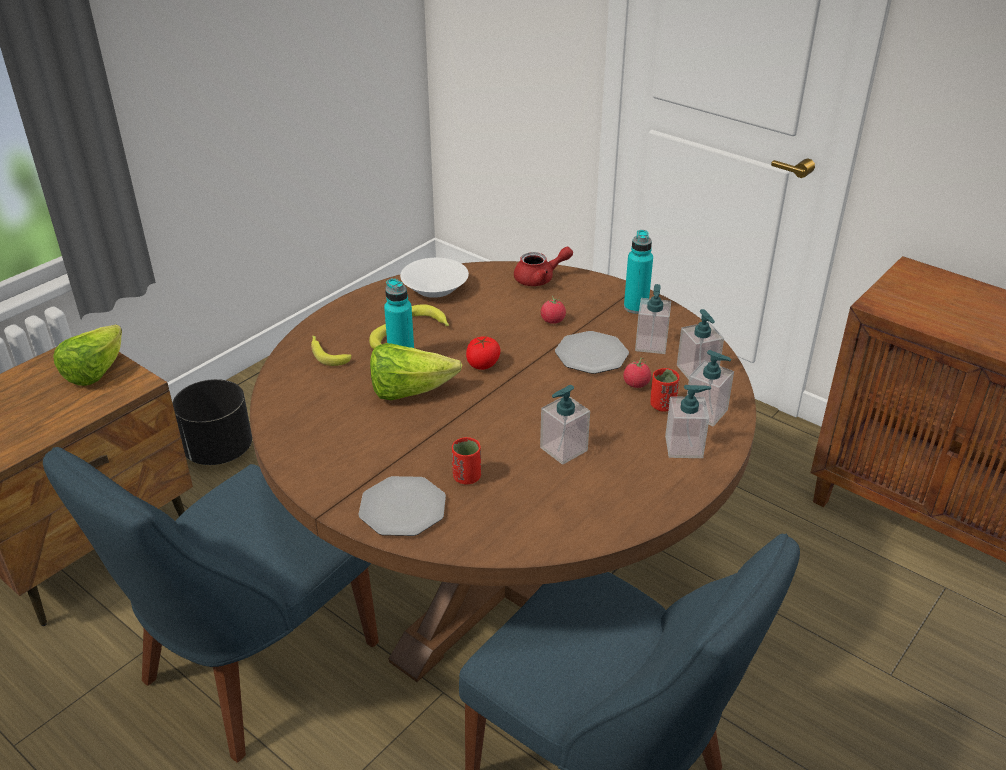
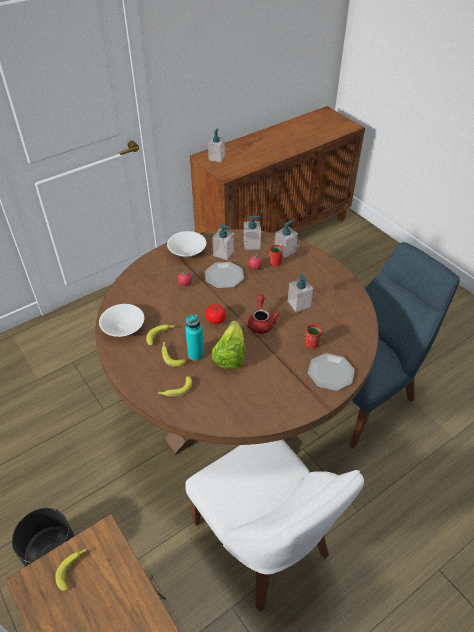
camera: 75 degrees left, 10 degrees up
blue chair [43,447,379,763] -> white chair [185,439,364,612]
lettuce [53,324,122,386] -> banana [55,548,87,591]
red teapot [514,246,573,286] -> red teapot moved to [248,294,280,334]
turquoise bottle [624,230,653,314] -> white bowl [167,231,206,257]
soap dispenser [665,385,711,458] -> soap dispenser moved to [208,128,225,162]

